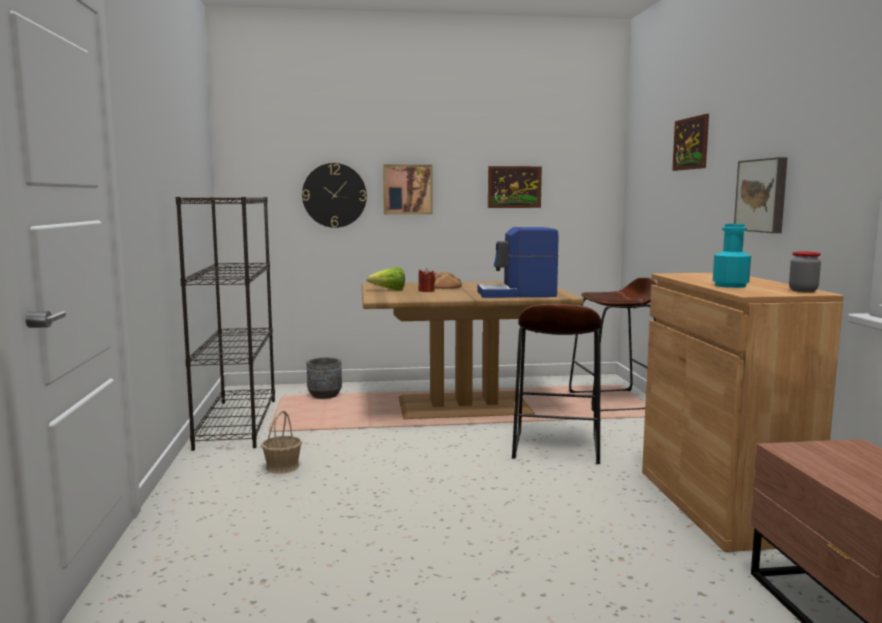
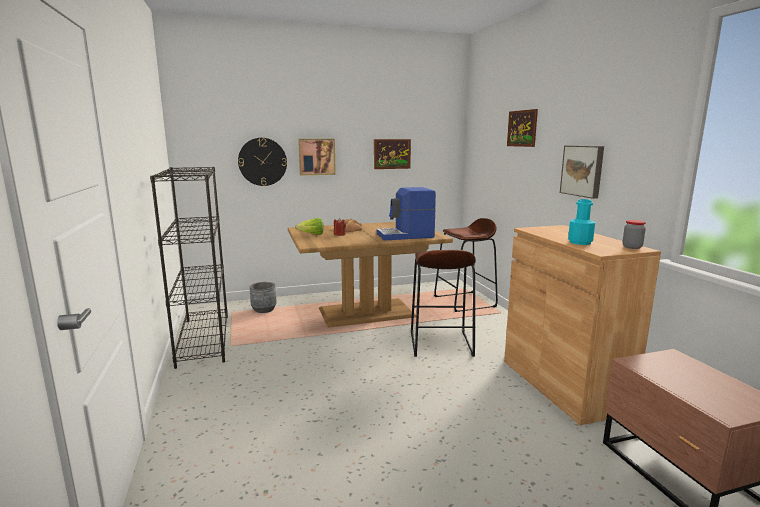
camera: 10 degrees left, 5 degrees up
basket [261,410,302,474] -> none

